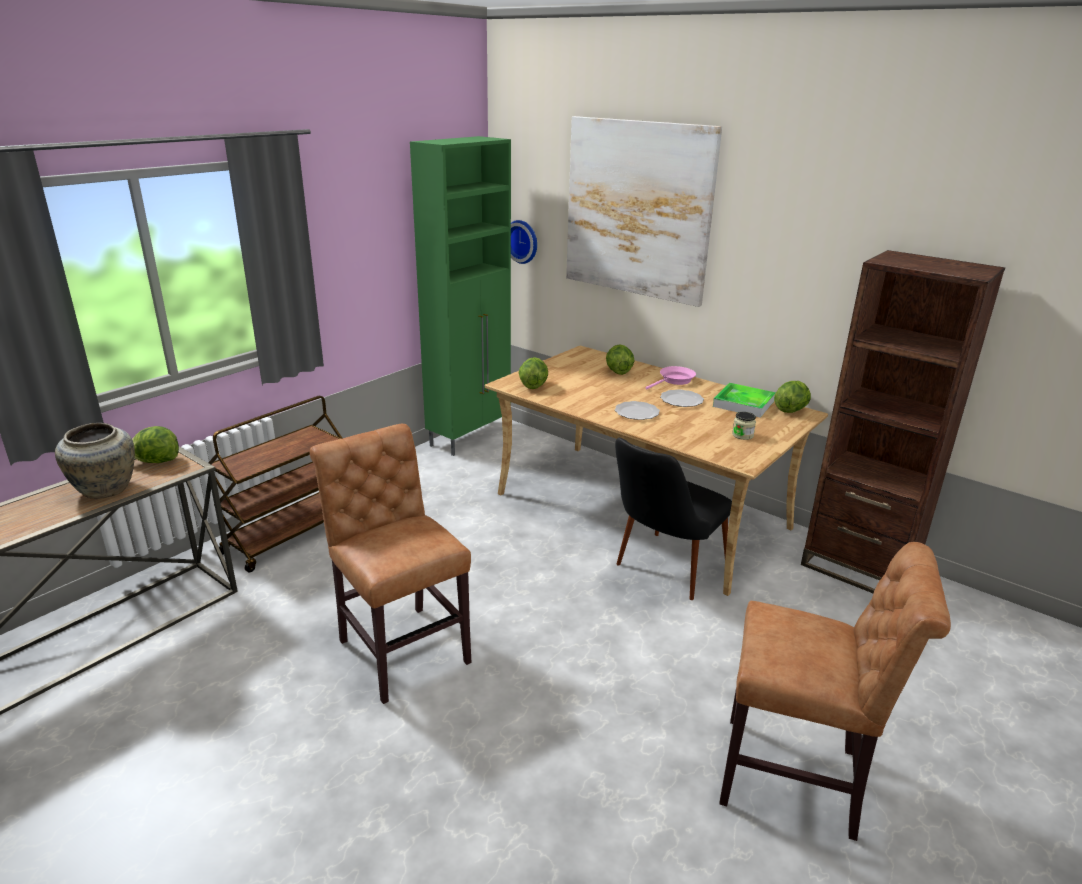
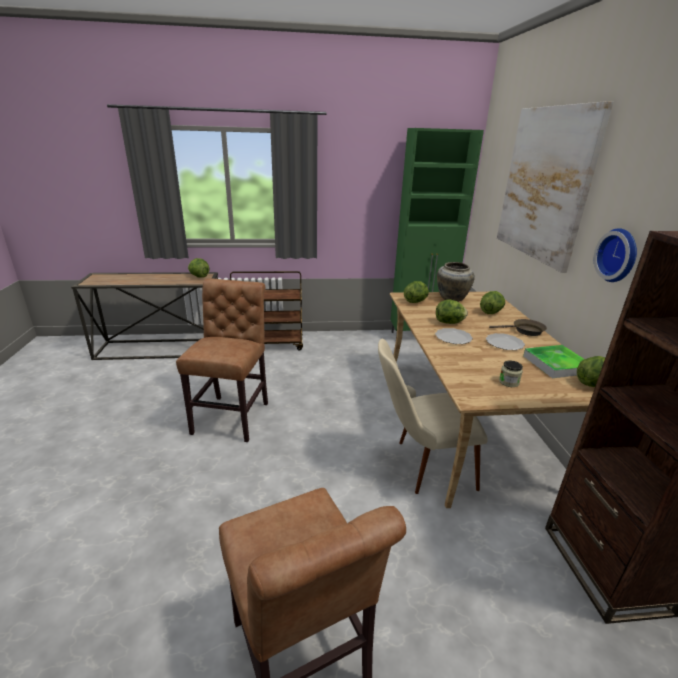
camera: 45 degrees right, 0 degrees up
beige vase [55,423,135,499] -> beige vase moved to [437,262,475,302]
wall clock [511,220,537,264] -> wall clock moved to [594,228,637,282]
black chair [615,438,732,600] -> beige chair [378,339,488,494]
pink frying pan [646,366,696,389] -> brown frying pan [489,319,547,336]
none -> lettuce [436,299,468,324]

